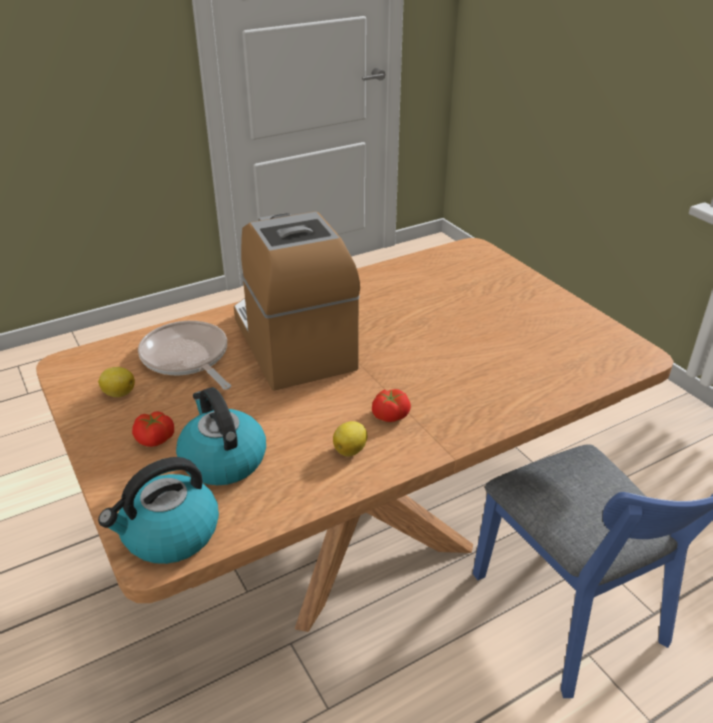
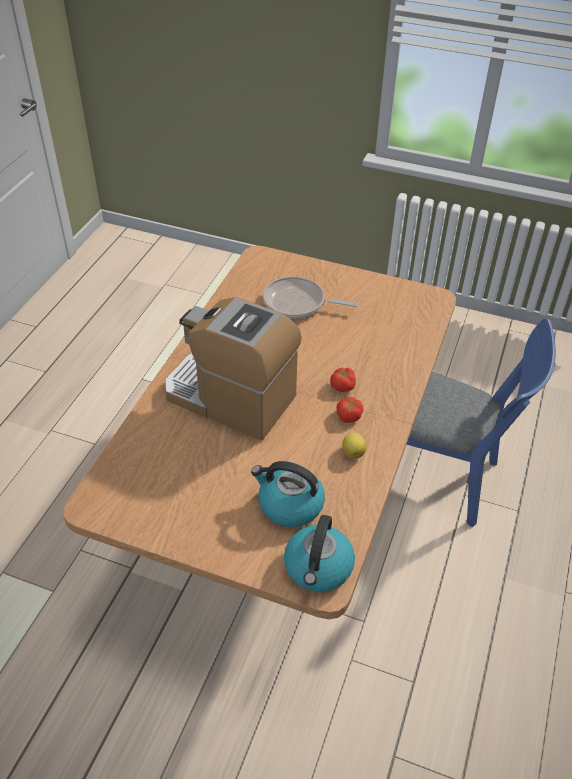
camera: 40 degrees left, 10 degrees up
lemon [98,367,135,397] -> none
tomato [132,411,174,447] -> tomato moved to [330,368,356,392]
frying pan [138,321,231,390] -> frying pan moved to [263,276,358,318]

